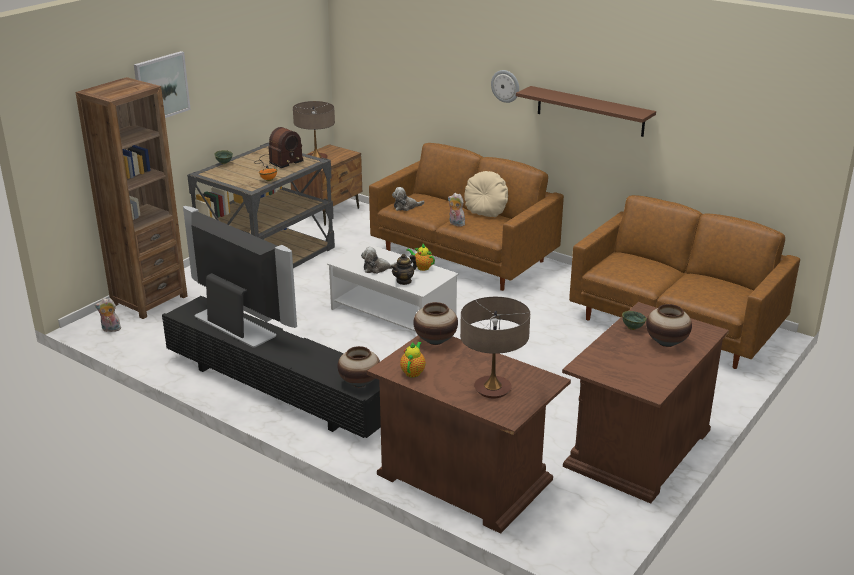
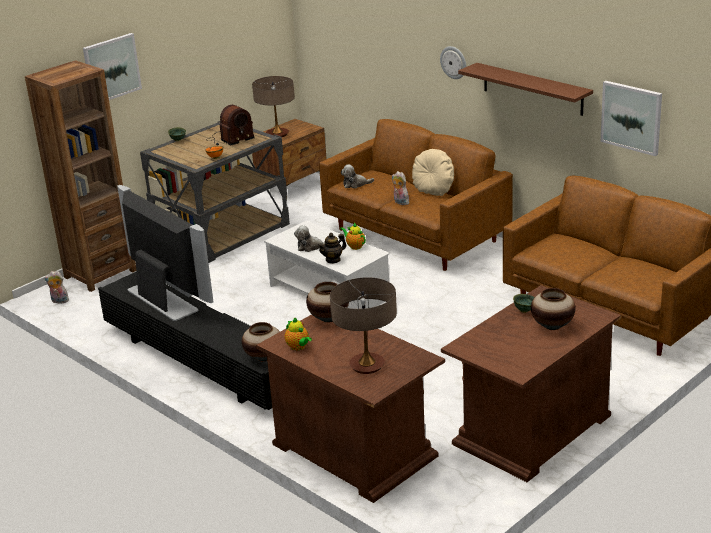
camera: 10 degrees right, 0 degrees up
teapot [400,342,426,377] -> teapot turned 120 degrees clockwise [285,318,312,350]
none -> picture [600,81,662,156]

